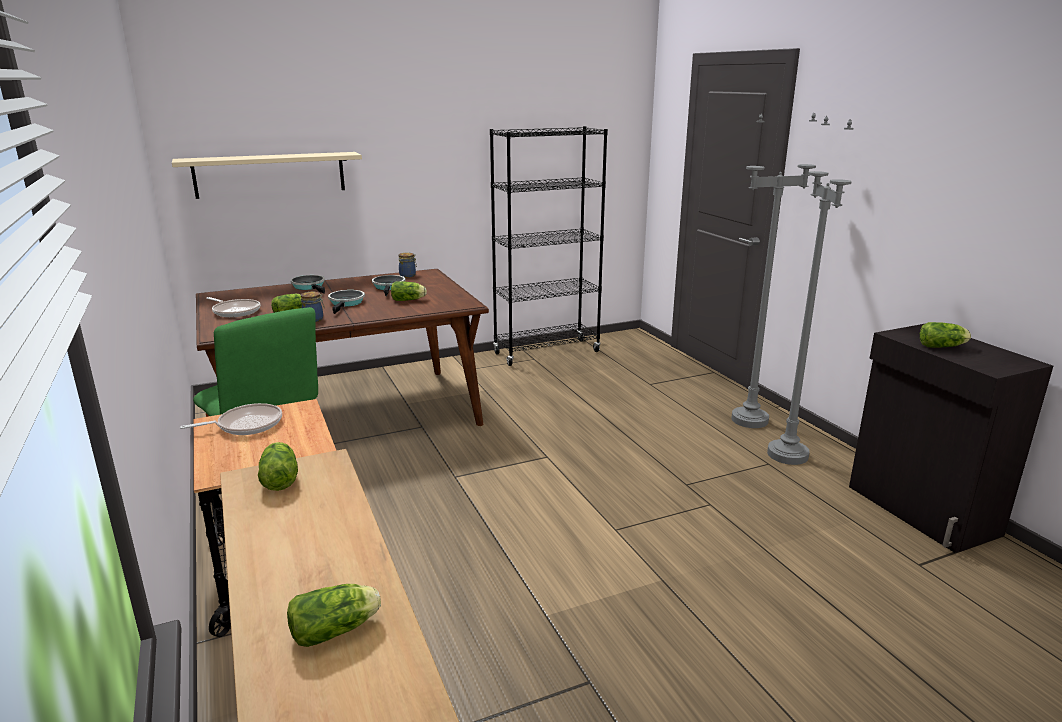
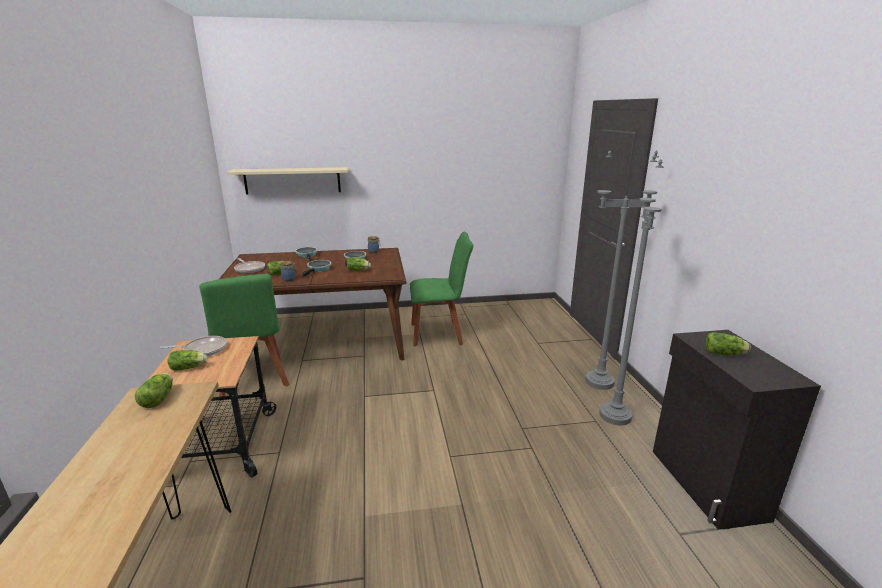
camera: 15 degrees right, 0 degrees up
lettuce [287,584,381,647] -> lettuce moved to [168,350,207,371]
black bookcase [490,126,608,366] -> none
none -> green chair [410,232,473,346]

